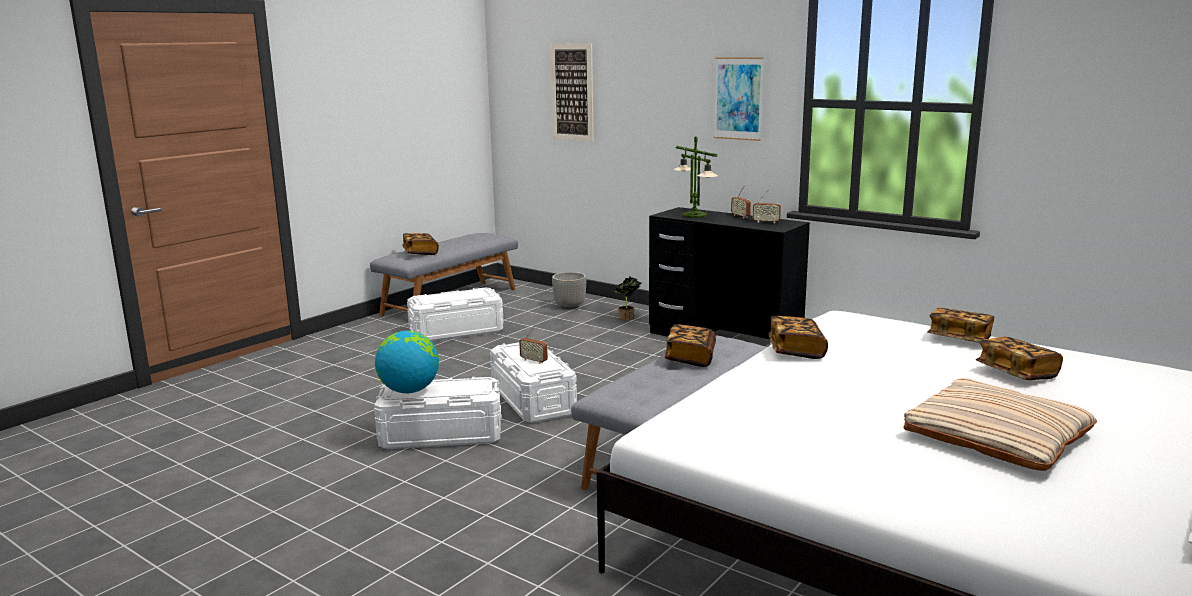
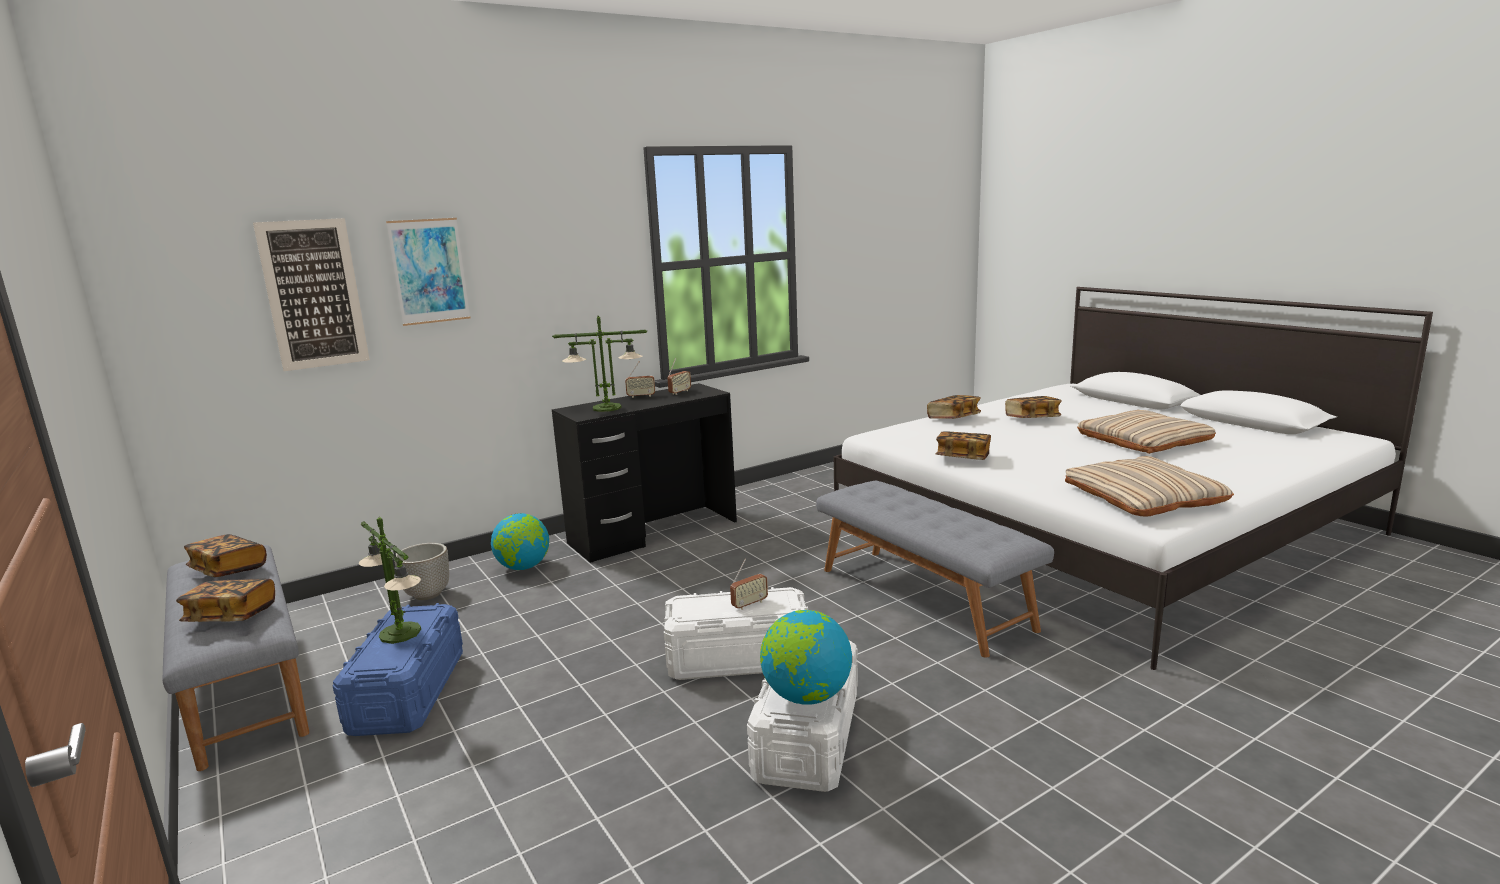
camera: 70 degrees left, 0 degrees up
white storage box [407,288,504,341] -> blue storage box [332,603,463,736]
potted plant [611,276,641,320] -> globe [491,513,549,570]
book [665,324,716,367] -> book moved to [184,534,267,577]
picture [714,57,764,141] -> picture moved to [386,218,470,326]
none -> table lamp [359,517,421,644]
none -> beige pillow [1065,456,1234,517]

